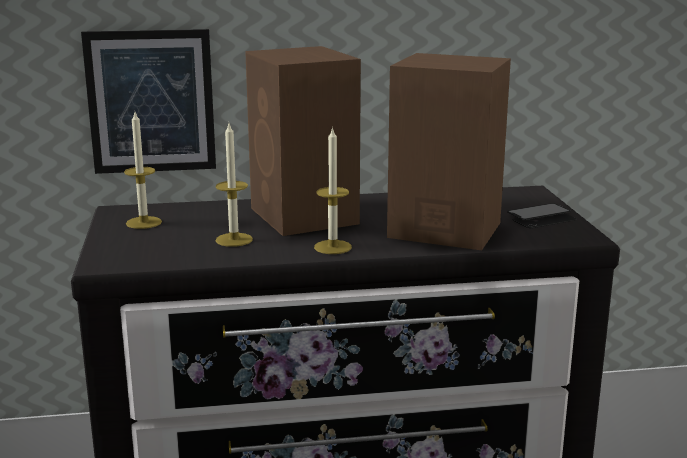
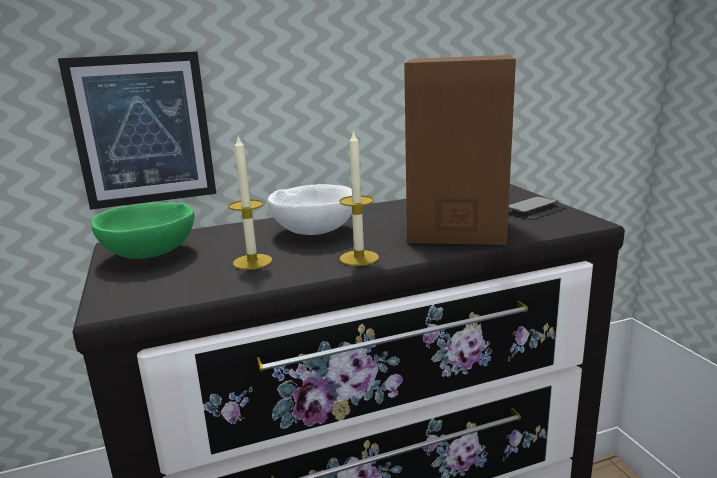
camera: 10 degrees left, 0 degrees up
candle [124,112,162,229] -> green bowl [91,202,194,259]
brown speaker [245,46,361,236] -> white bowl [268,184,352,235]

